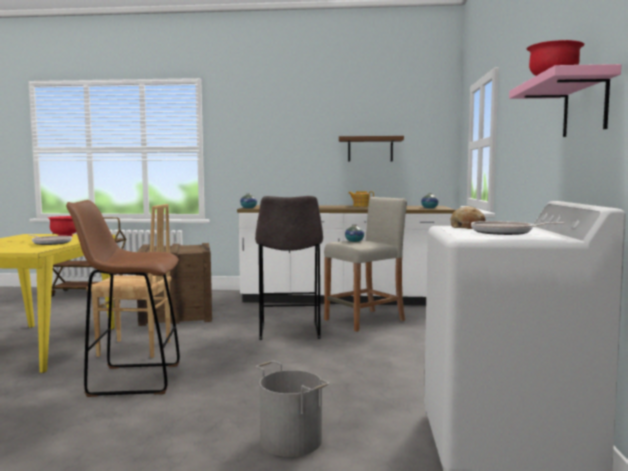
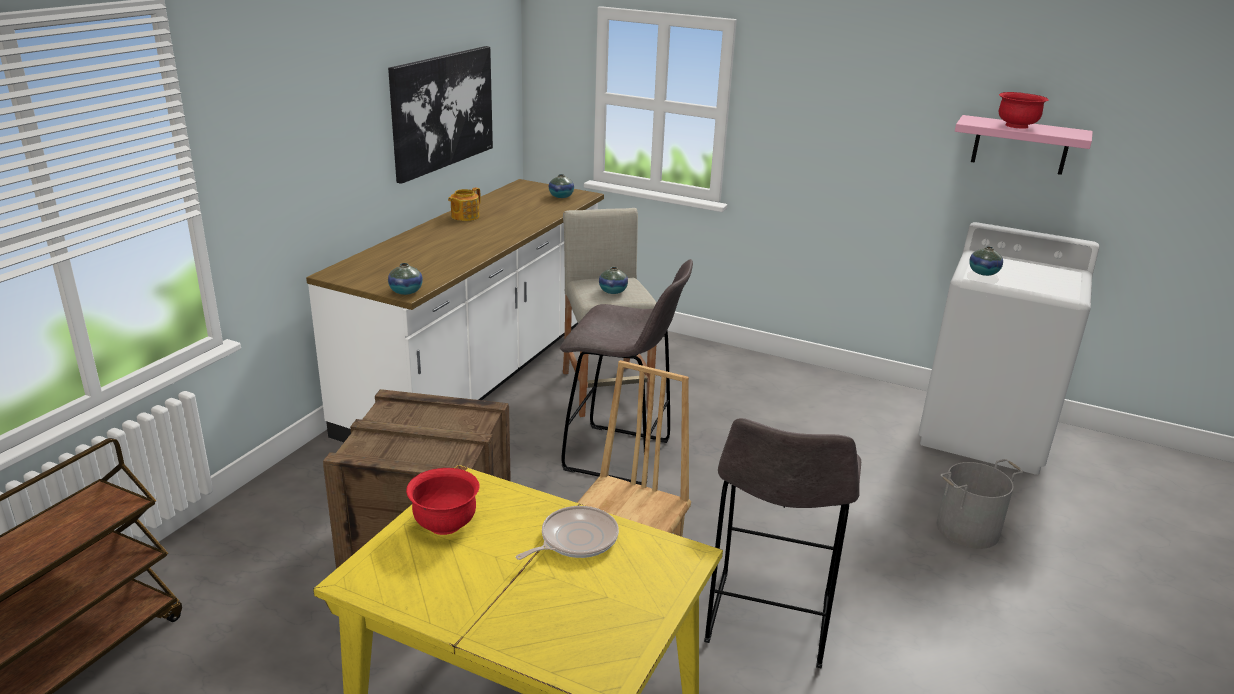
camera: 70 degrees left, 20 degrees up
brown stool [66,200,180,397] -> grey stool [704,418,861,668]
brown shelf [339,136,404,162] -> picture [388,46,493,184]
bread [450,206,486,229] -> vase [969,246,1003,276]
frying pan [471,221,565,235] -> none

